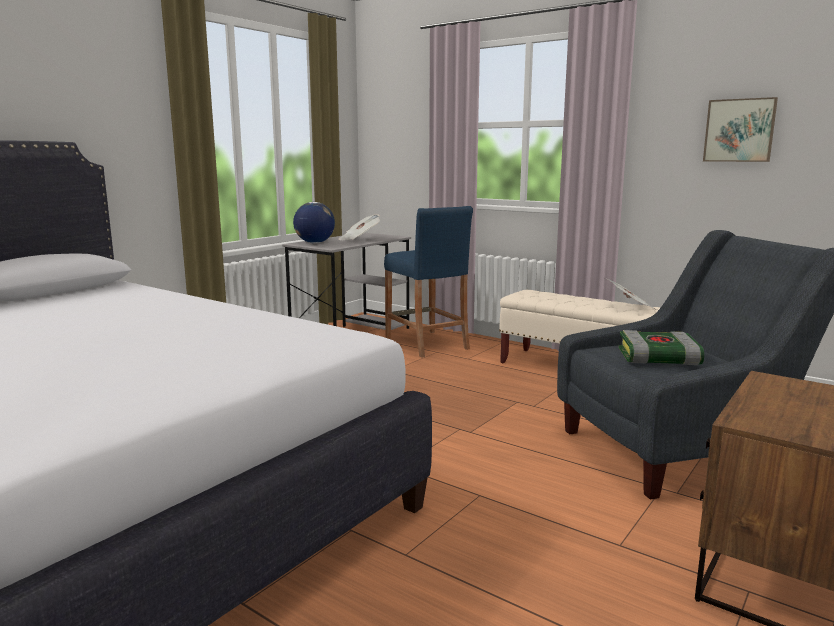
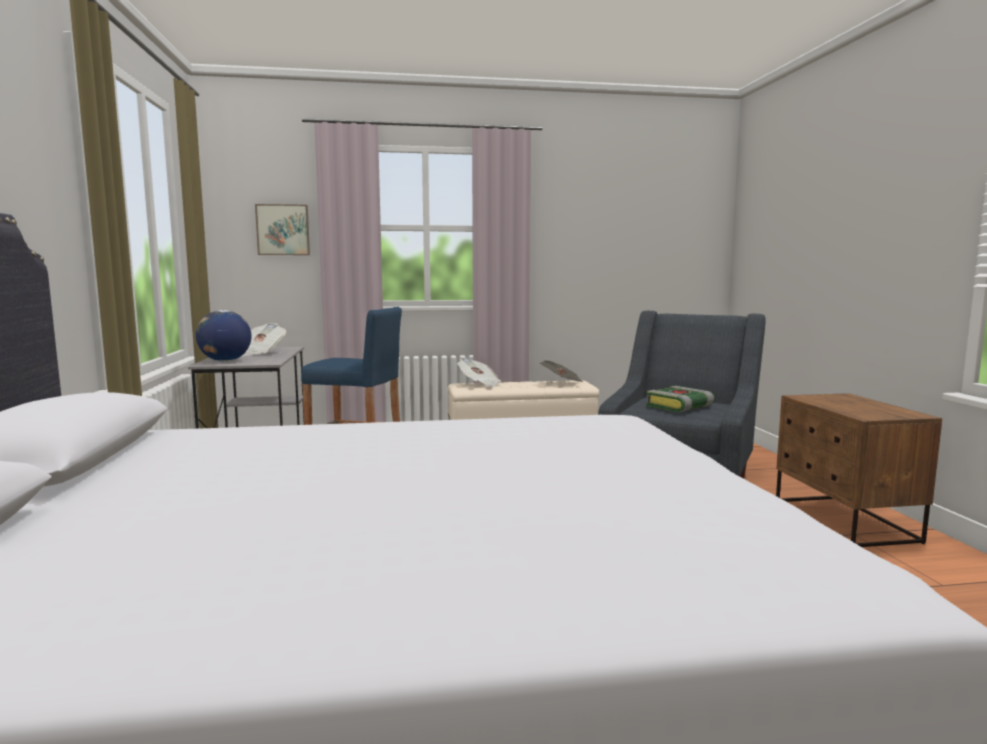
camera: 45 degrees left, 5 degrees down
picture [703,97,778,162] -> picture moved to [255,204,310,255]
none -> newspaper [457,358,501,387]

